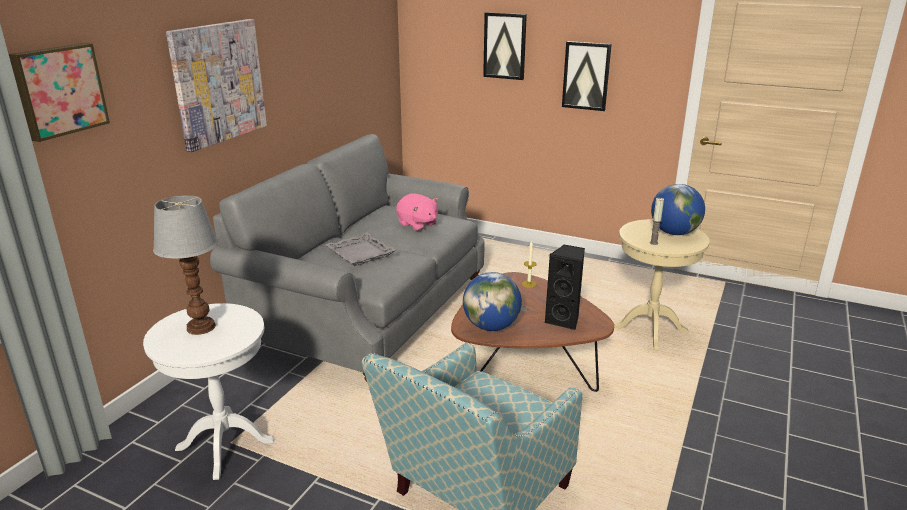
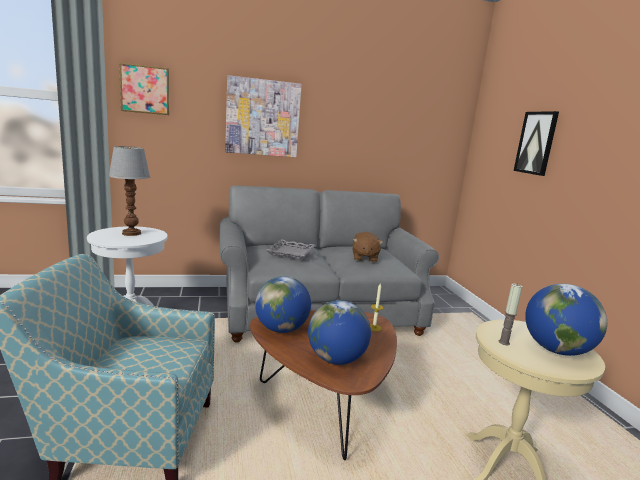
camera: 50 degrees right, 10 degrees down
pink plush toy [396,193,438,231] -> brown plush toy [353,232,383,262]
black speaker [545,244,585,330] -> globe [308,300,371,365]
picture [562,41,612,111] -> none

